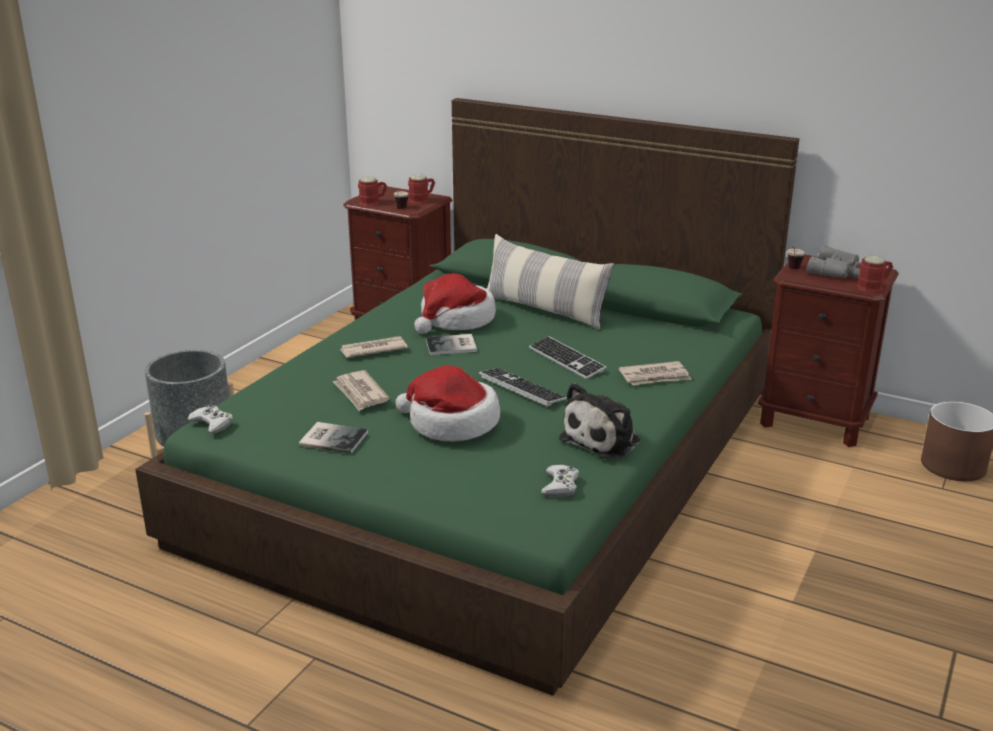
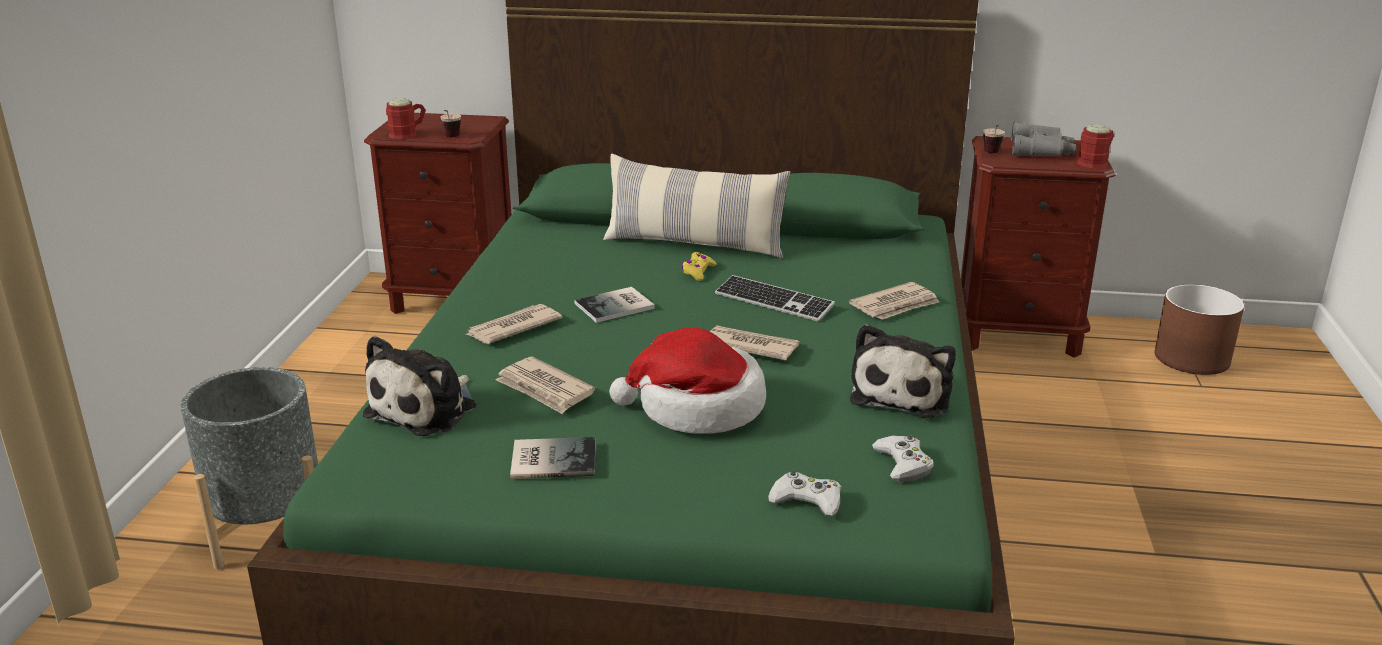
camera: 20 degrees left, 0 degrees up
white game controller [187,404,233,433] -> white game controller moved to [768,471,841,517]
red mug [408,174,435,204] -> none
hat [414,274,496,334] -> none
keyboard [479,368,567,407] -> newspaper [710,325,800,361]
none -> plush toy [363,336,476,436]
none -> yellow game controller [681,252,717,281]

